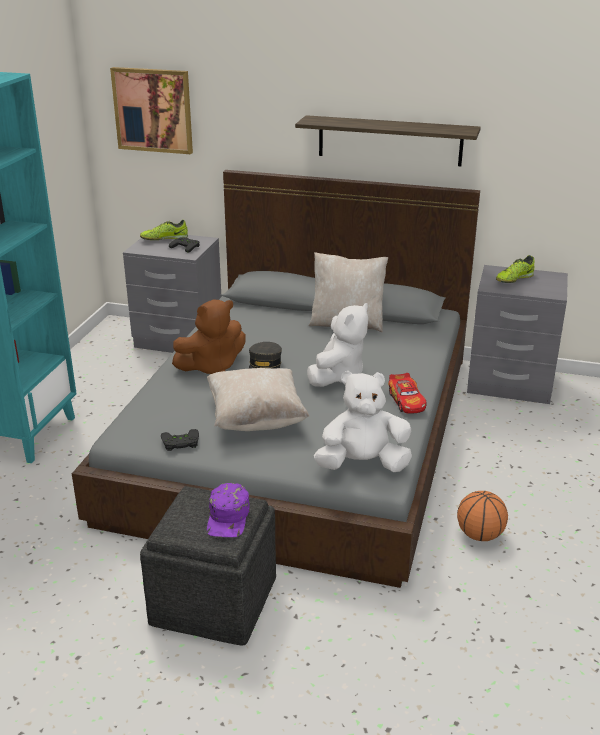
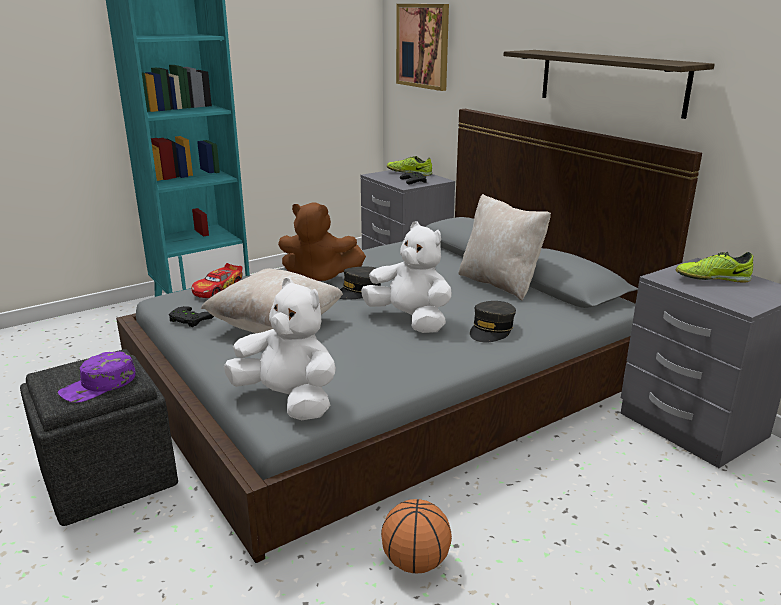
camera: 40 degrees right, 5 degrees down
white plush toy [307,303,368,387] -> white plush toy turned 120 degrees counterclockwise [361,221,452,333]
toy car [388,373,427,414] -> toy car moved to [192,263,243,298]
none -> grey cap [470,301,516,342]

